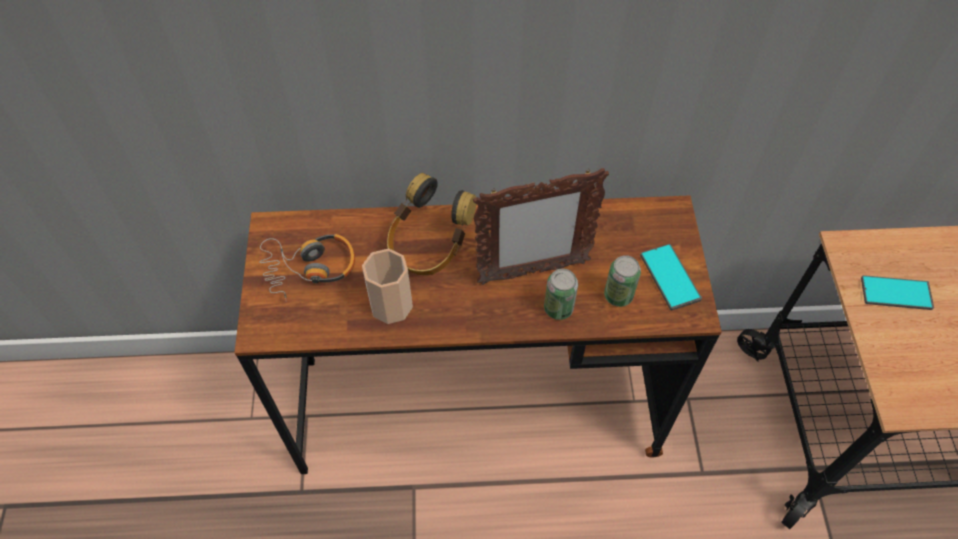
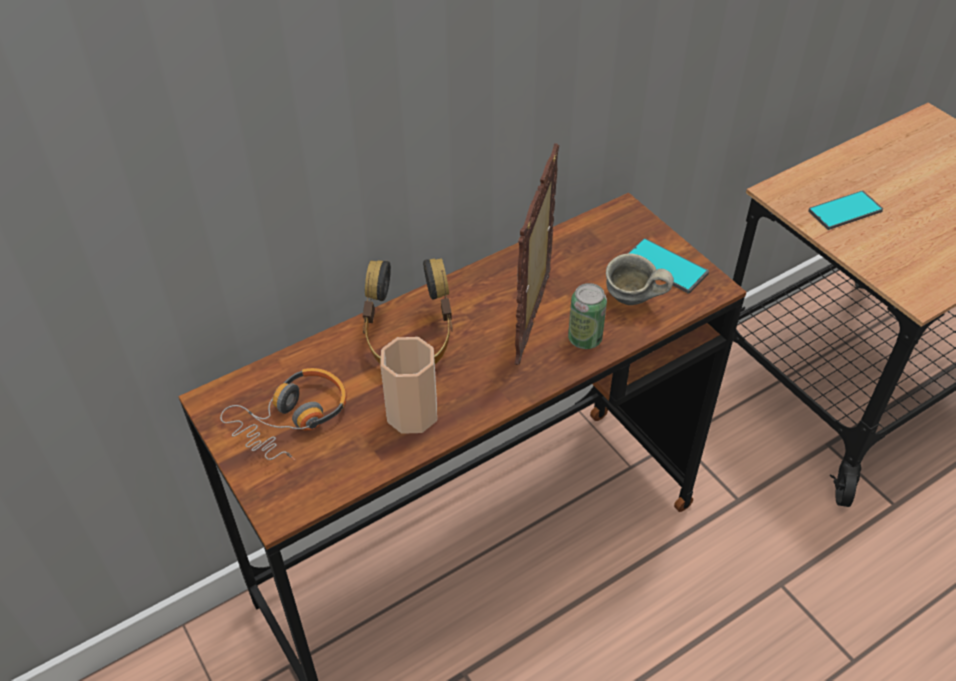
camera: 30 degrees left, 10 degrees down
picture frame [473,168,609,285] -> picture frame turned 150 degrees clockwise [515,143,559,365]
can [604,255,641,307] -> grey mug [606,253,674,305]

